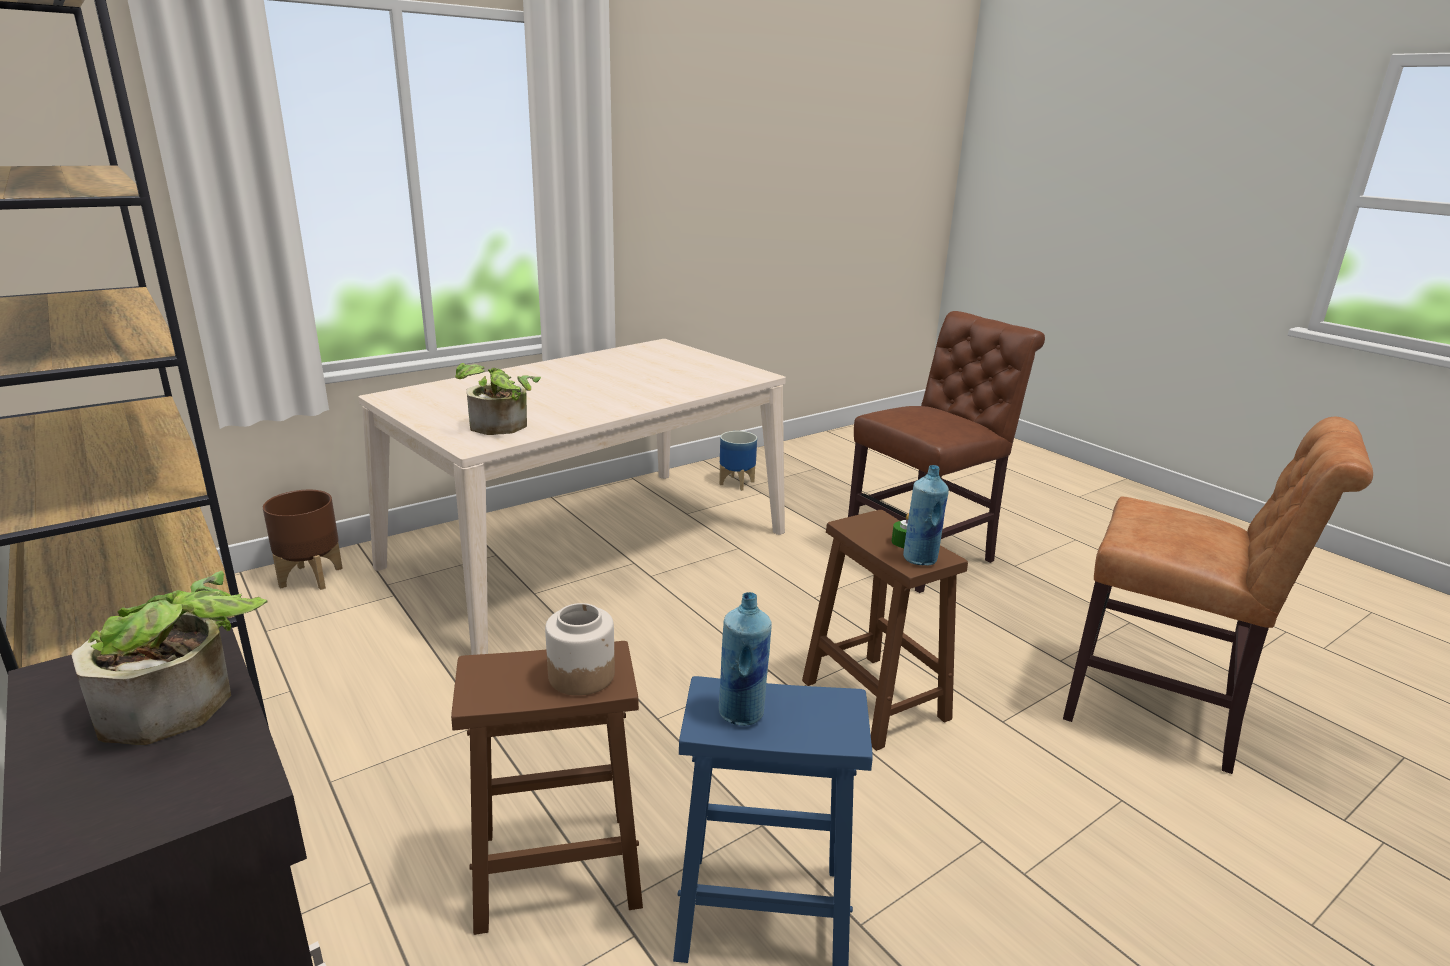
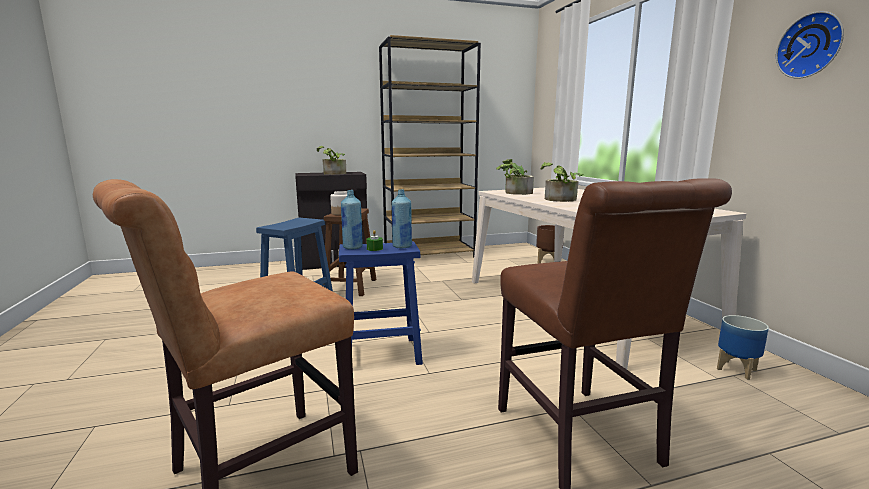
camera: 110 degrees right, 10 degrees down
blue bottle [719,592,772,726] -> blue bottle moved to [392,189,412,248]
brown stool [802,510,968,751] -> blue stool [339,241,423,365]
none -> potted plant [540,162,584,202]
none -> wall clock [776,11,844,79]

